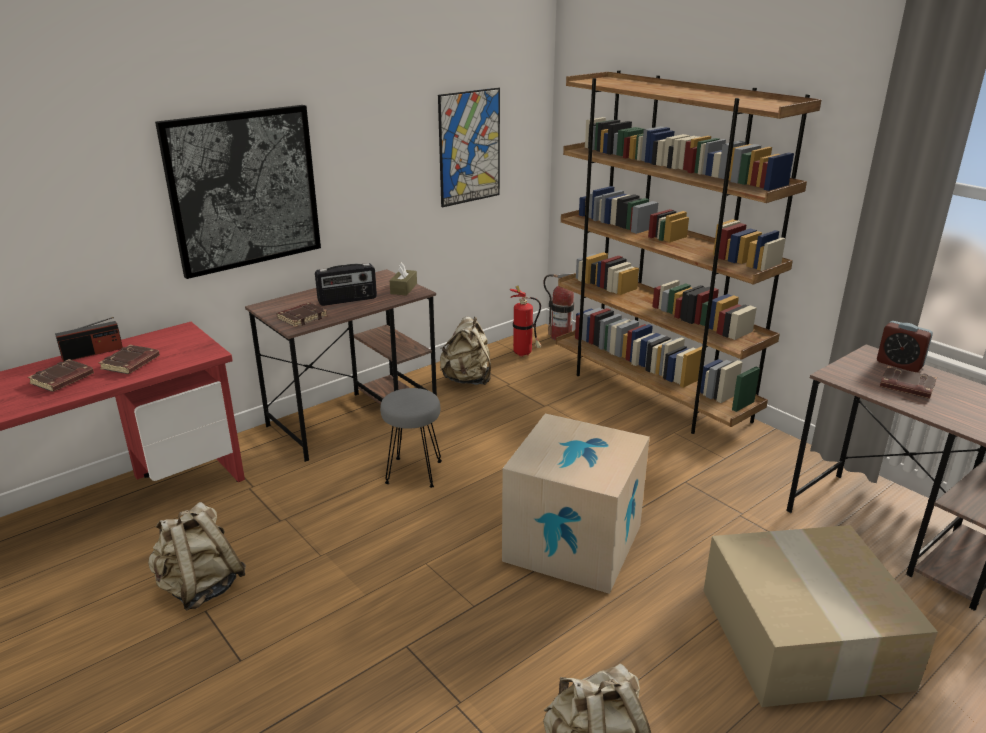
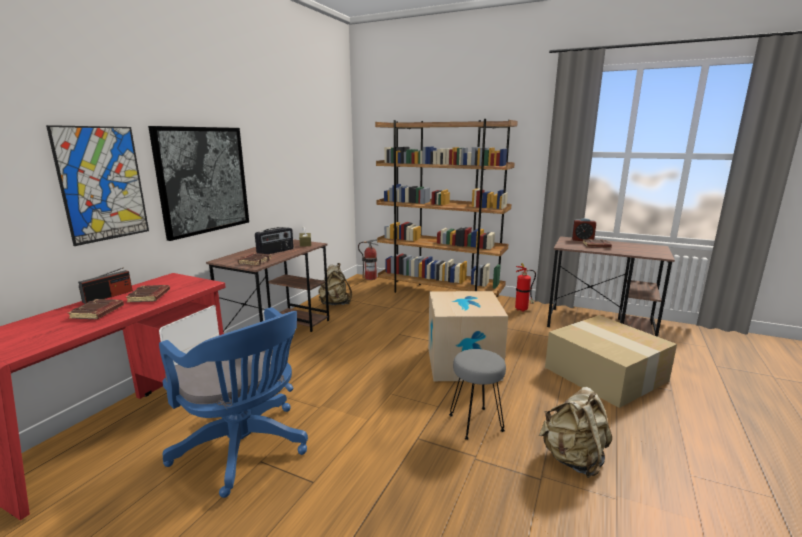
camera: 25 degrees left, 10 degrees down
beige backpack [148,502,246,611] -> blue office chair [159,307,308,498]
grey stool [380,388,442,488] -> grey stool moved to [449,349,506,440]
picture [438,88,500,207] -> picture moved to [46,125,149,246]
fire extinguisher [510,286,541,357] -> fire extinguisher moved to [515,263,536,312]

